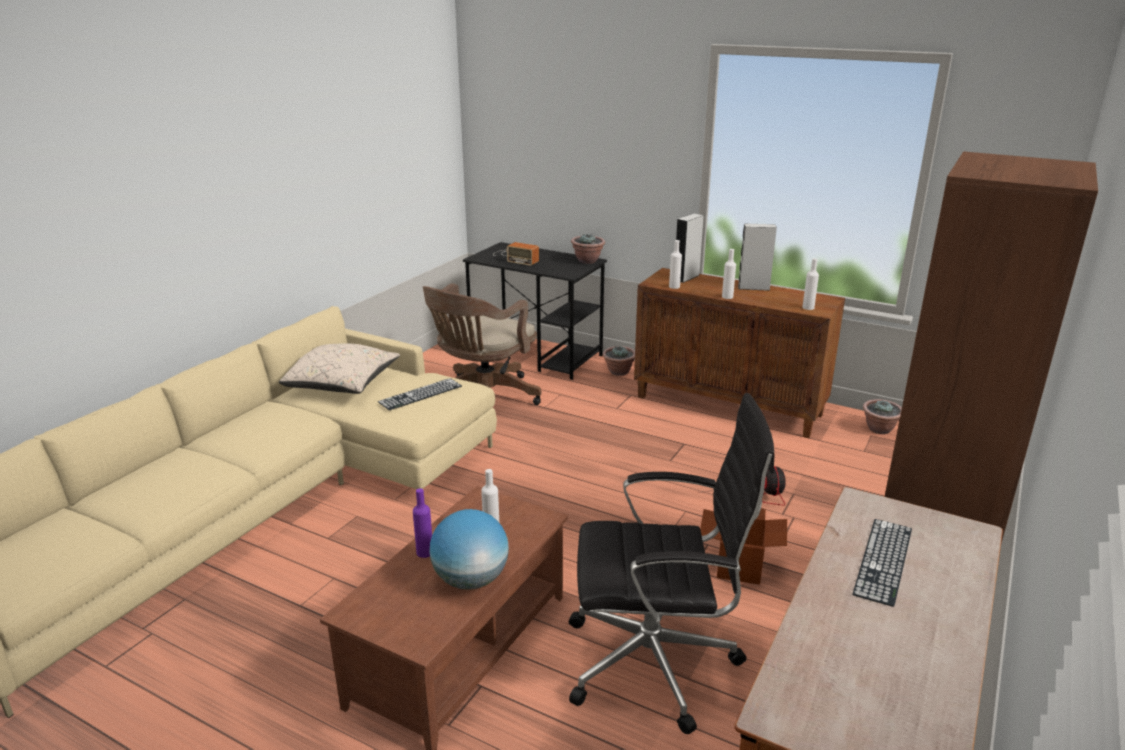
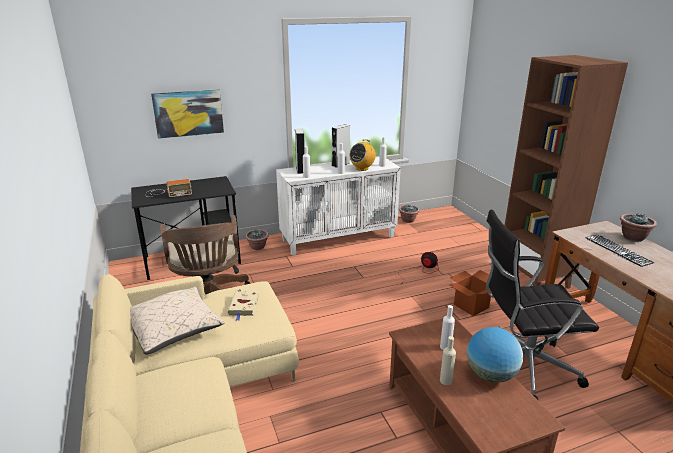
camera: 50 degrees left, 0 degrees up
keyboard [378,378,462,410] -> beige book [228,289,260,321]
purple bottle [413,488,432,558] -> beige bottle [440,336,456,385]
black office chair [569,393,774,735] -> black office chair turned 135 degrees counterclockwise [486,209,599,400]
potted plant [571,234,605,264] -> potted plant moved to [620,213,657,242]
brown cabinet [634,268,845,438] -> white cabinet [276,157,401,255]
none -> picture [151,89,224,139]
none -> radio [349,139,376,171]

